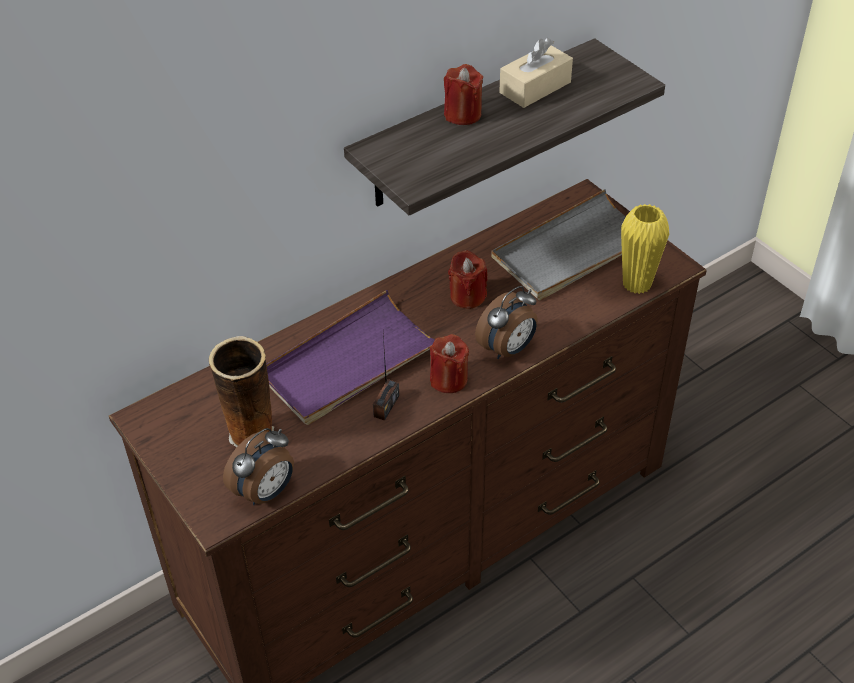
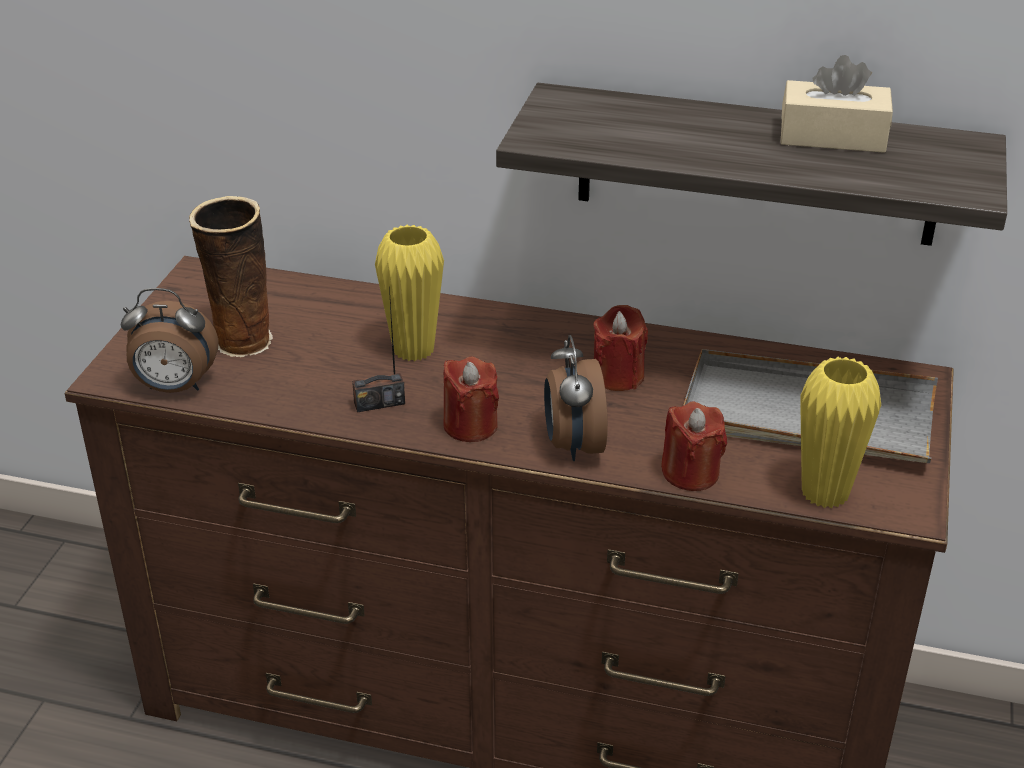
camera: 50 degrees right, 10 degrees down
purple tray [266,290,435,425] -> yellow vase [375,225,444,361]
red candle [444,64,483,125] -> red candle moved to [661,402,727,491]
alarm clock [475,286,538,359] -> alarm clock turned 75 degrees clockwise [544,335,608,461]

